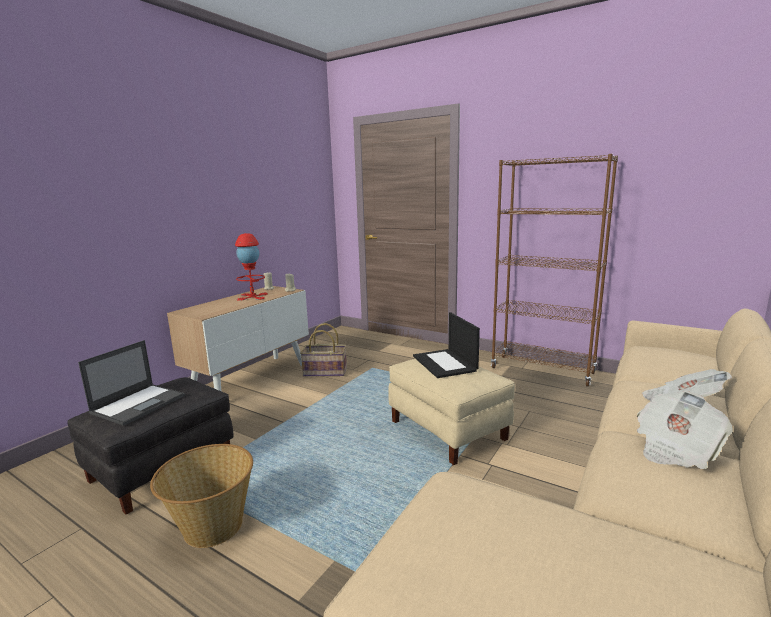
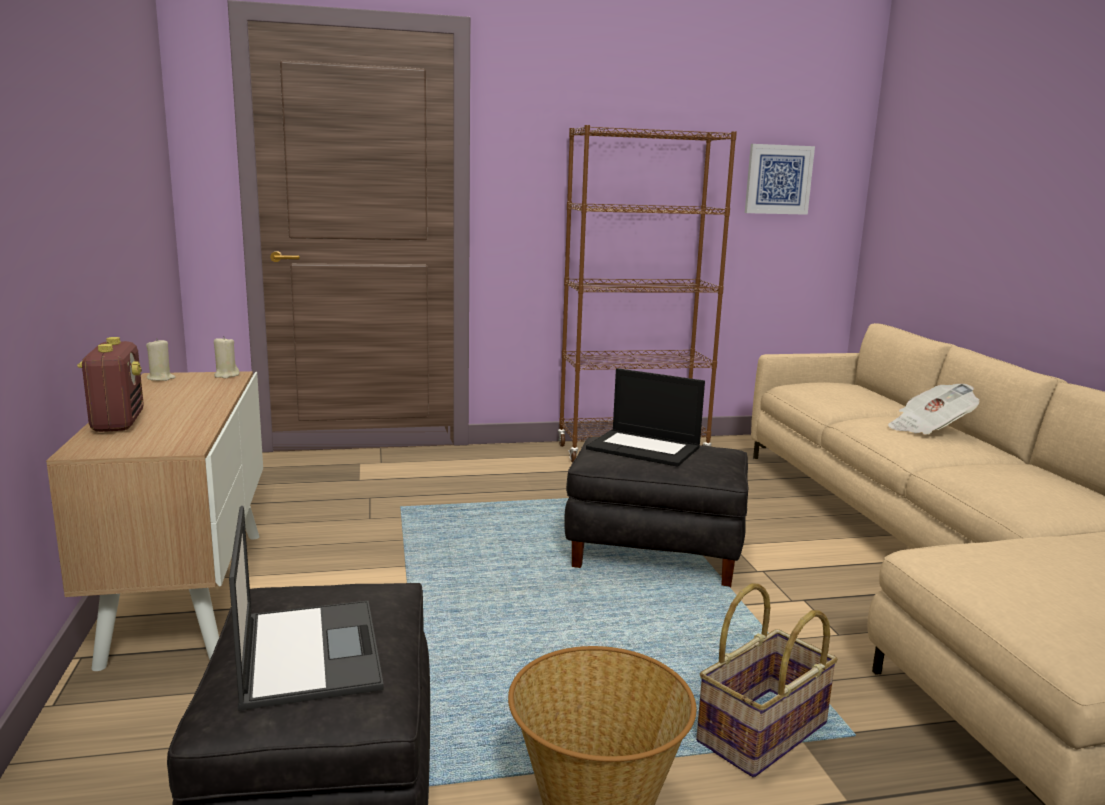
camera: 45 degrees left, 0 degrees up
red table lamp [235,233,268,301] -> none
basket [300,323,347,376] -> basket moved to [696,583,838,778]
beige ottoman [388,359,515,465] -> black ottoman [564,437,748,588]
newspaper [637,391,733,469] -> none
none -> radio [77,337,144,432]
none -> picture [745,144,815,215]

